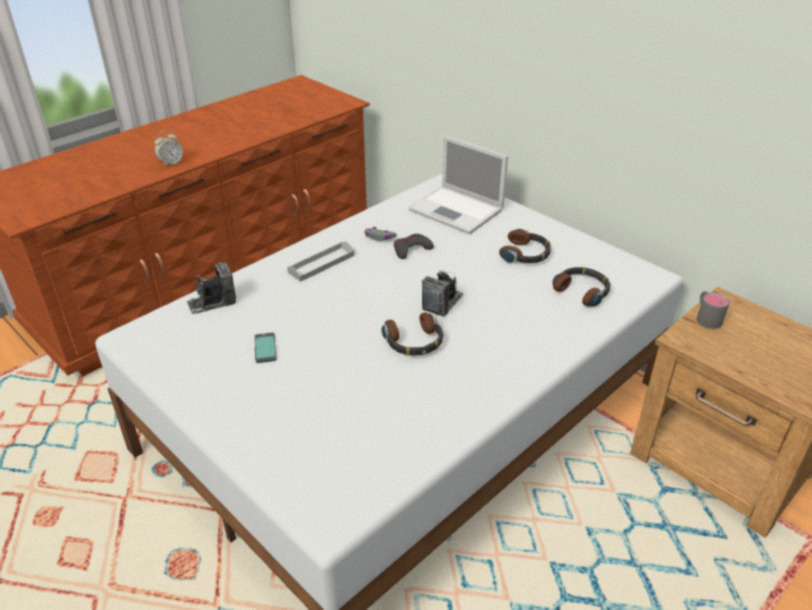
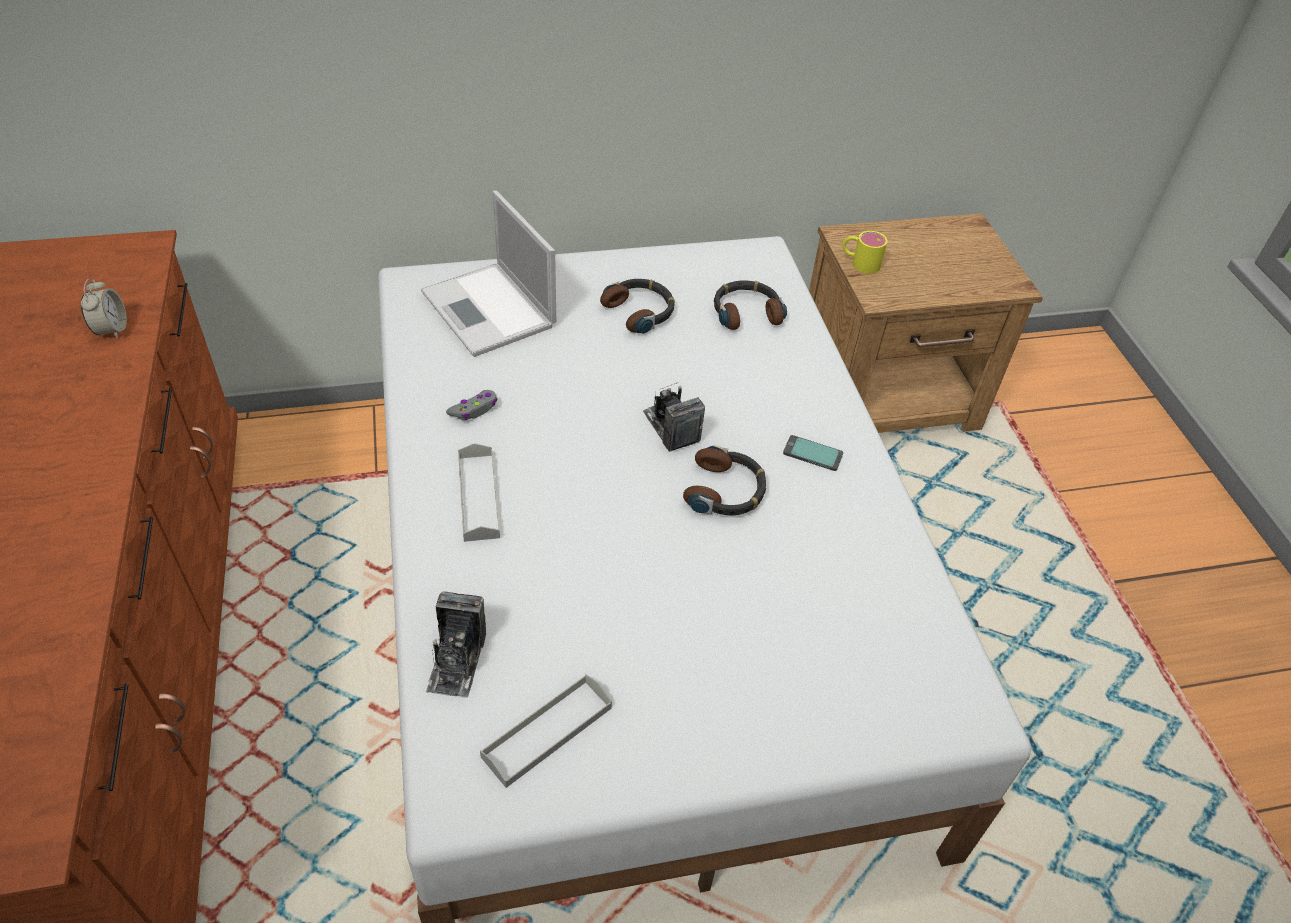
camera: 60 degrees left, 10 degrees up
alarm clock [154,131,183,167] -> alarm clock moved to [81,279,127,339]
phone [255,332,276,363] -> phone moved to [783,435,843,471]
grey game controller [394,234,434,259] -> none
laptop [409,136,508,234] -> laptop turned 75 degrees clockwise [421,191,556,357]
grey mug [697,291,730,329] -> yellow mug [842,231,888,274]
none -> grey tray [480,674,612,788]

